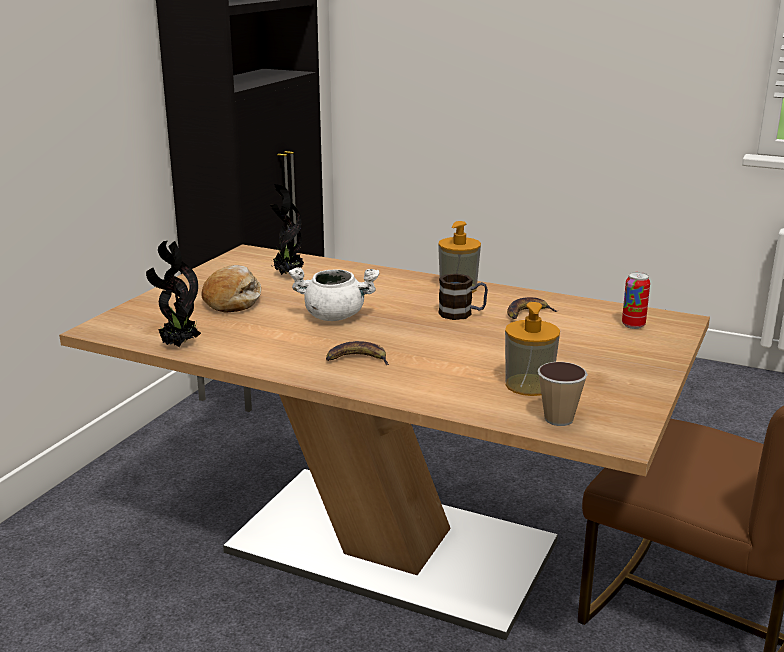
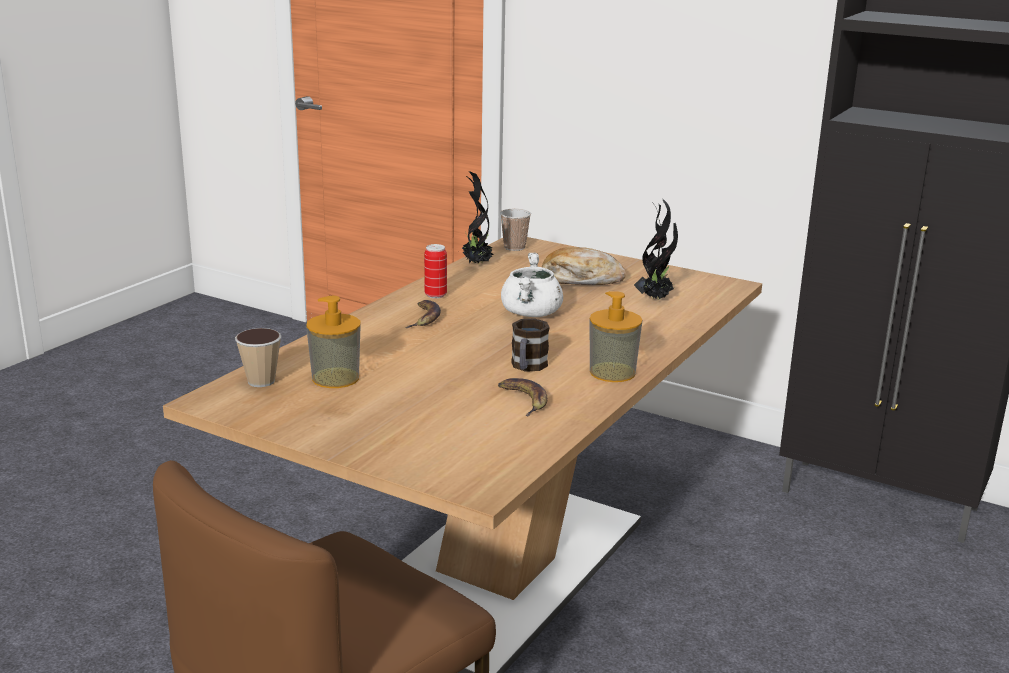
camera: 95 degrees right, 0 degrees up
can [622,272,650,329] -> can moved to [424,244,447,299]
none -> cup [500,209,531,251]

